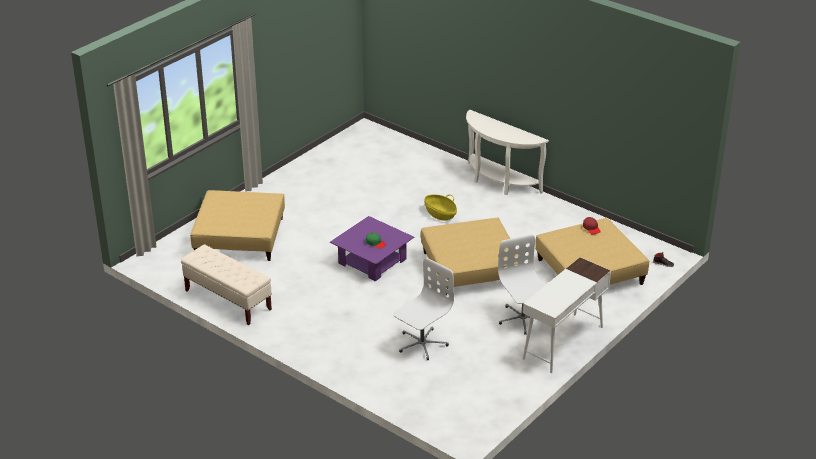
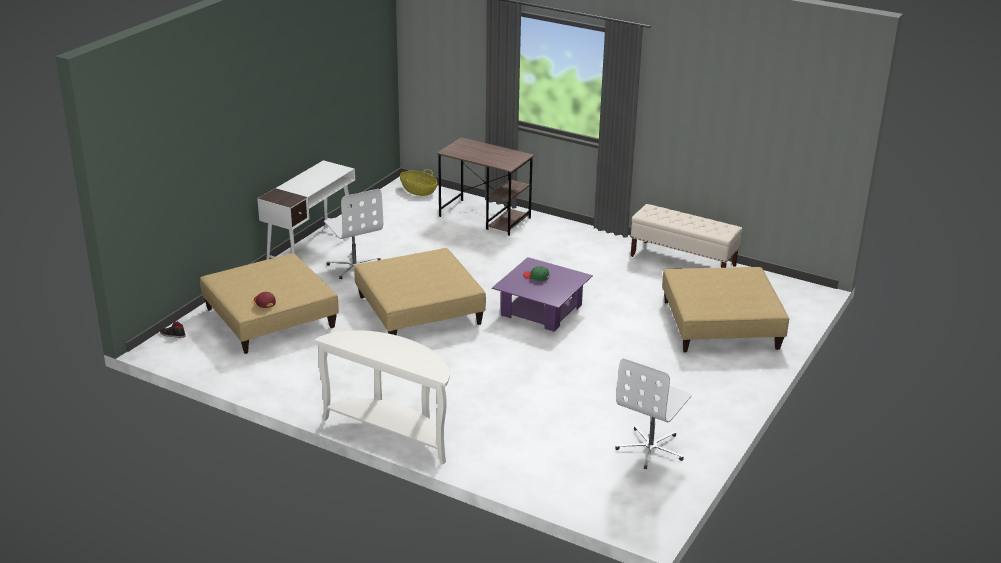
camera: 170 degrees right, 5 degrees down
white office chair [393,258,454,360] -> white office chair moved to [615,358,692,469]
basket [424,194,457,220] -> basket moved to [400,169,437,196]
none -> brown desk [437,137,534,236]

